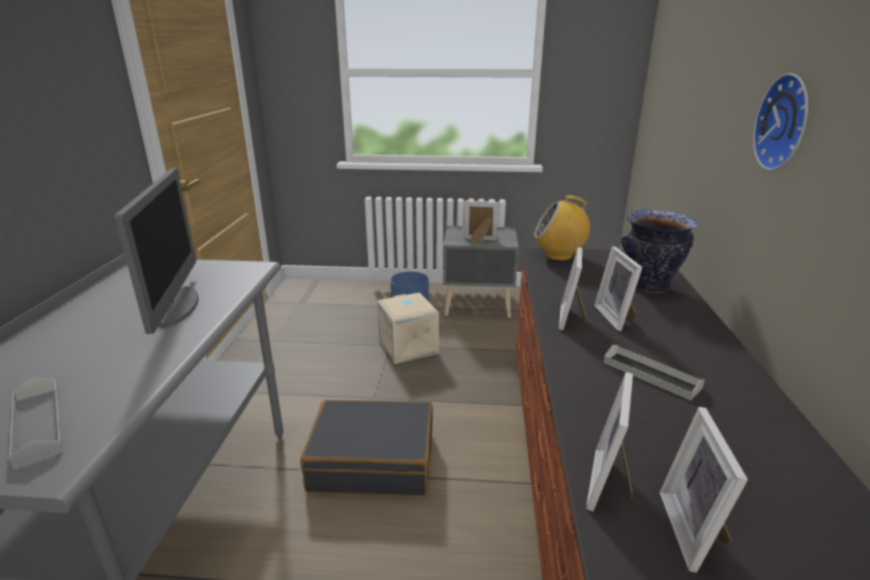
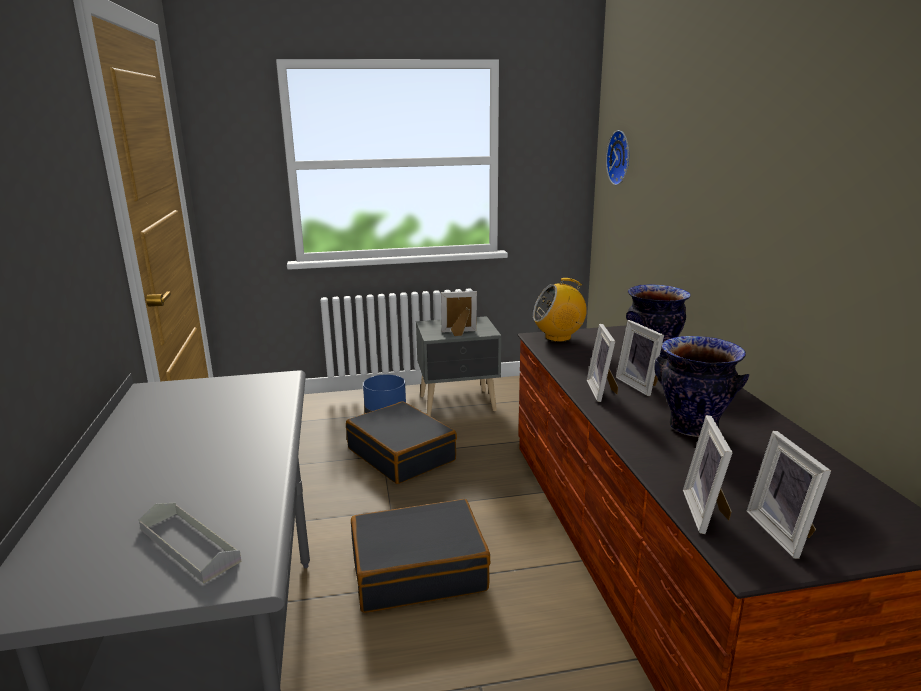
camera: 15 degrees left, 5 degrees down
monitor [115,169,198,334] -> none
beige storage box [377,292,439,364] -> black suitcase [346,401,457,484]
grey tray [604,345,705,400] -> vase [654,336,749,437]
wall clock [753,73,808,171] -> wall clock moved to [606,130,629,185]

